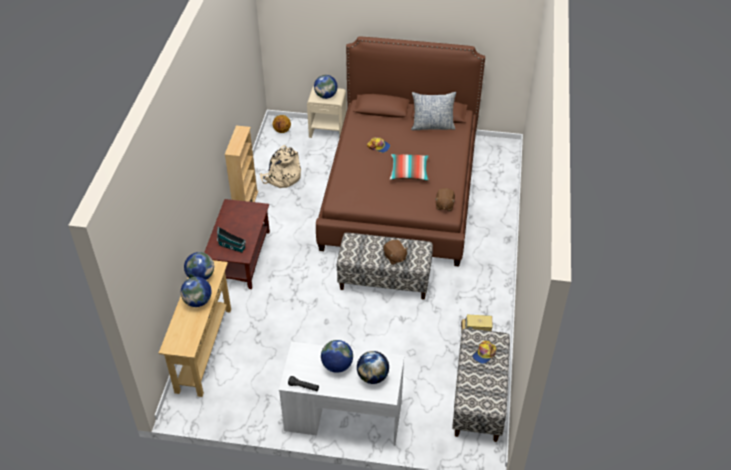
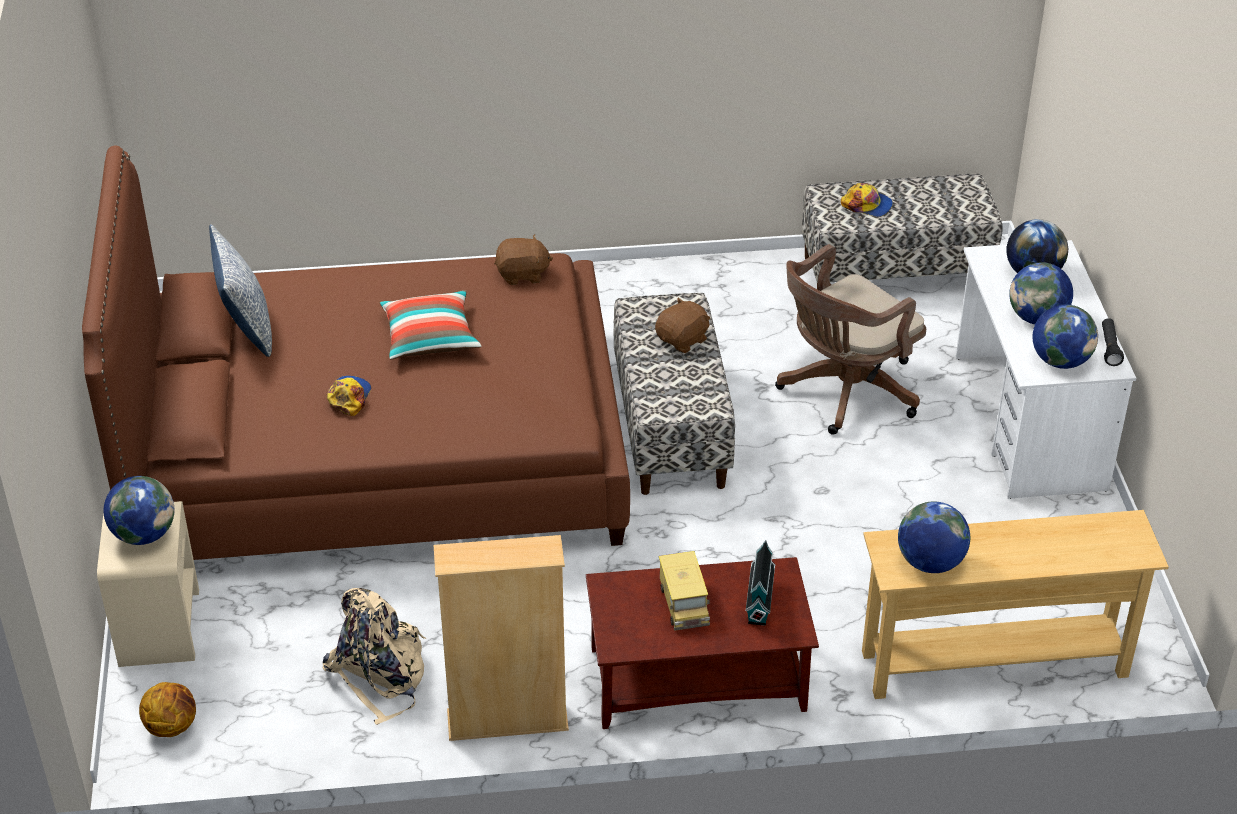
camera: 105 degrees left, 5 degrees down
globe [181,277,212,307] -> globe moved to [1033,304,1098,369]
toy truck [461,315,493,334] -> toy truck moved to [659,551,710,631]
none -> brown office chair [775,244,926,435]

